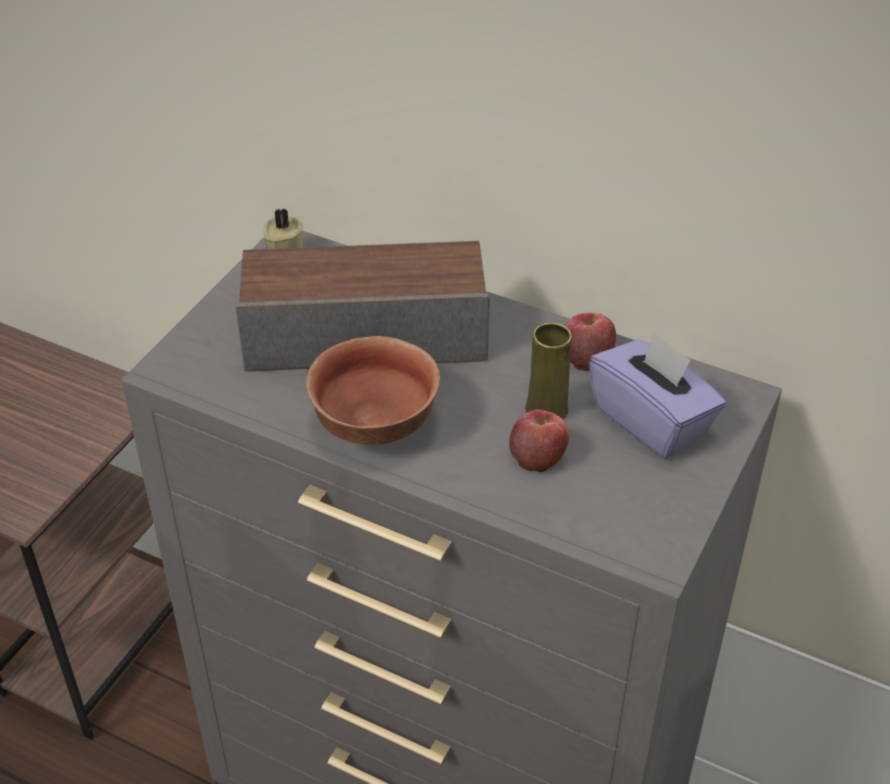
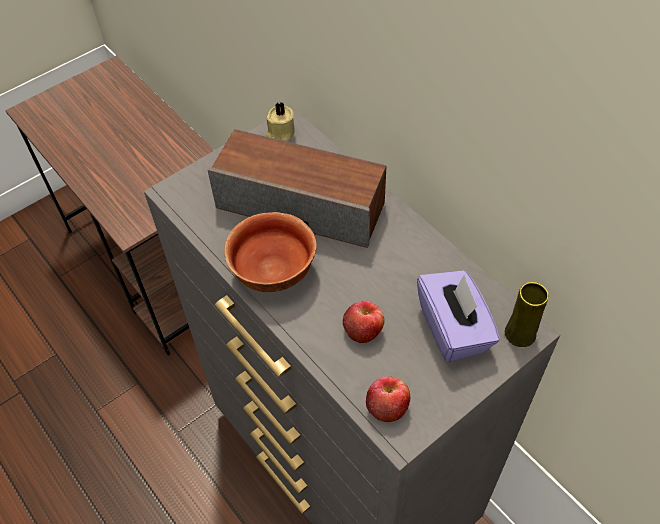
camera: 25 degrees right, 10 degrees up
yellow vase [525,322,572,419] -> yellow vase moved to [505,282,549,347]
apple [565,313,616,371] -> apple moved to [366,376,410,422]

